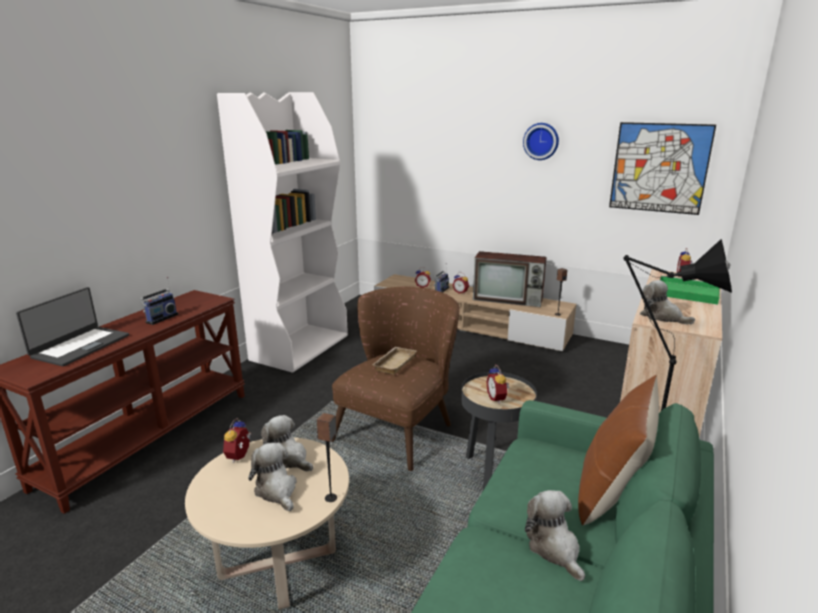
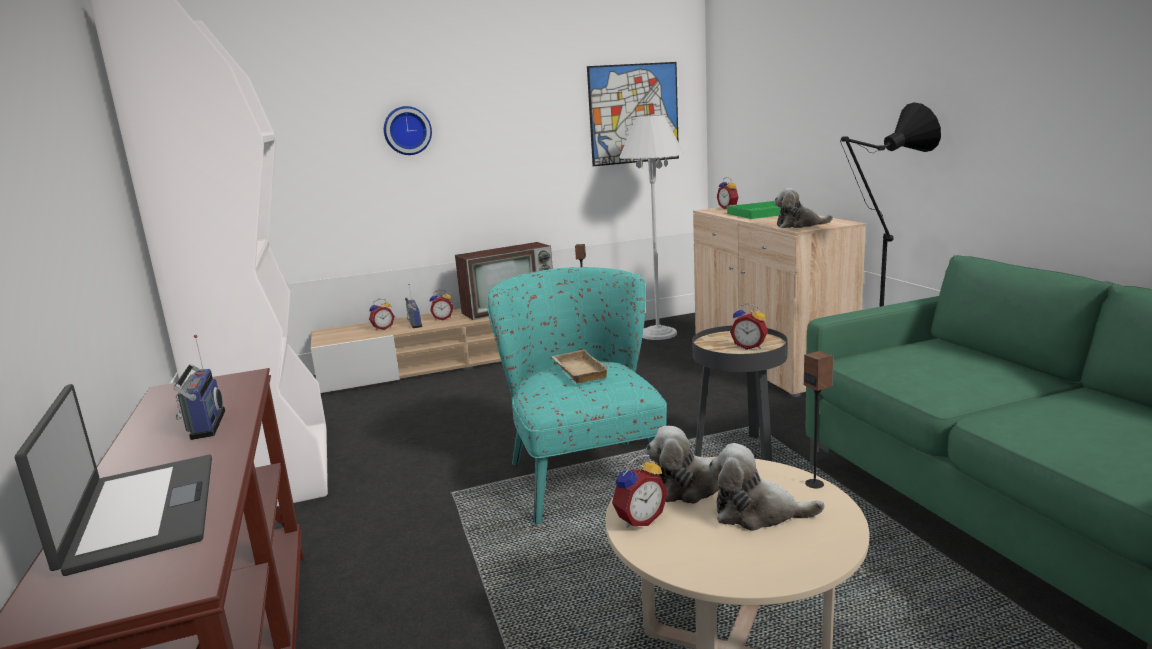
camera: 45 degrees left, 5 degrees down
alarm clock [223,418,251,463] -> alarm clock turned 90 degrees counterclockwise [612,455,668,528]
brown armchair [331,287,460,471] -> turquoise armchair [487,267,667,524]
wall clock [523,123,559,160] -> wall clock moved to [384,106,432,155]
plush toy [525,490,585,581] -> none
brown pillow [578,375,659,525] -> none
none -> white floor lamp [619,115,684,340]

